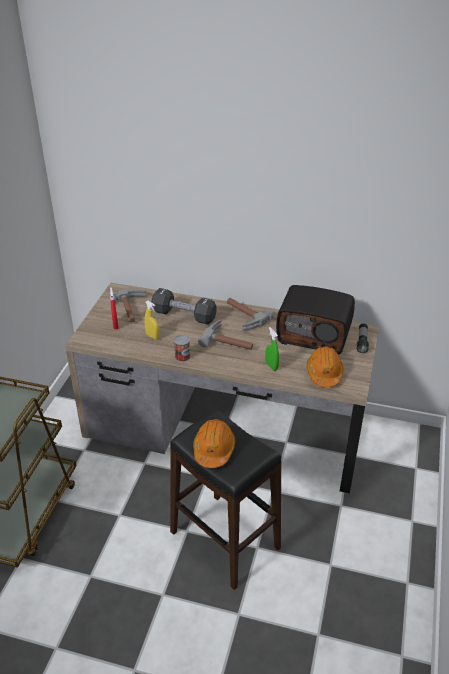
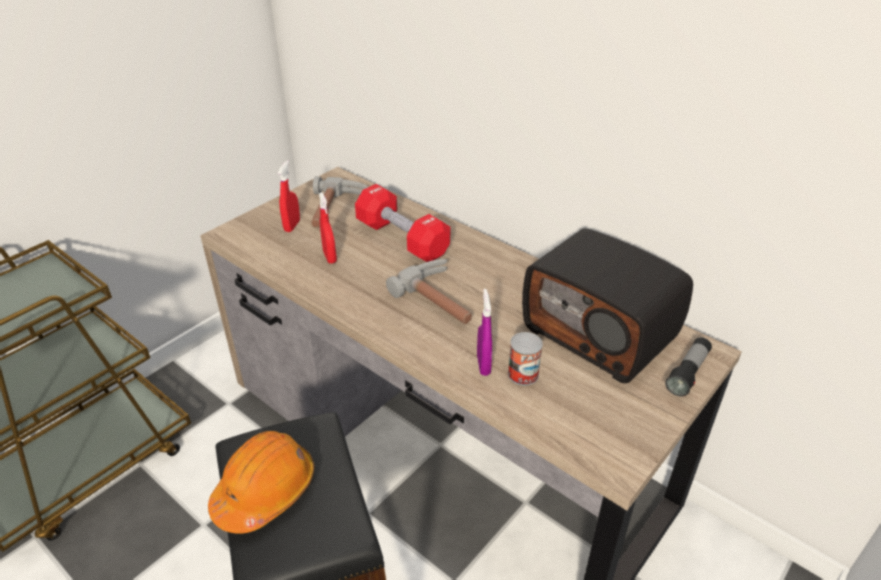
camera: 25 degrees right, 0 degrees up
yellow spray bottle [144,301,159,340] -> red spray bottle [319,192,337,264]
black dumbbell [151,288,217,325] -> red dumbbell [355,184,450,262]
can [174,335,191,362] -> can moved to [508,332,543,386]
hammer [227,298,274,331] -> none
green spray bottle [265,327,279,371] -> purple spray bottle [477,289,492,376]
orange hard hat [307,346,344,387] -> none

